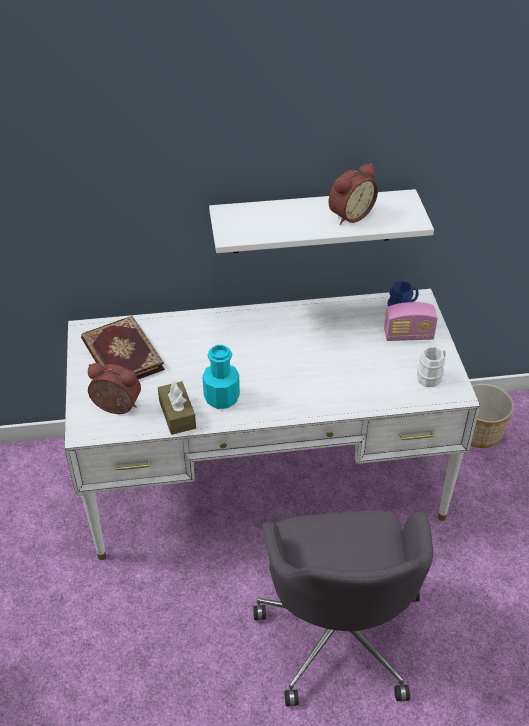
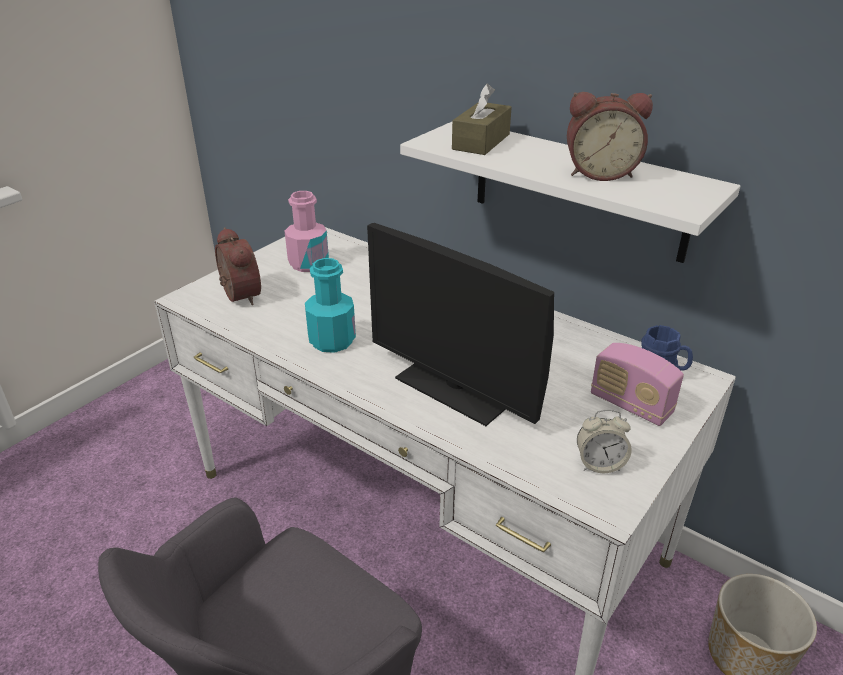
camera: 45 degrees right, 10 degrees down
book [81,316,165,379] -> pink bottle [285,191,329,272]
brown tissue box [158,381,196,435] -> brown tissue box moved to [452,84,511,155]
white mug [417,346,446,387] -> alarm clock [577,410,632,473]
none -> monitor [367,223,554,426]

